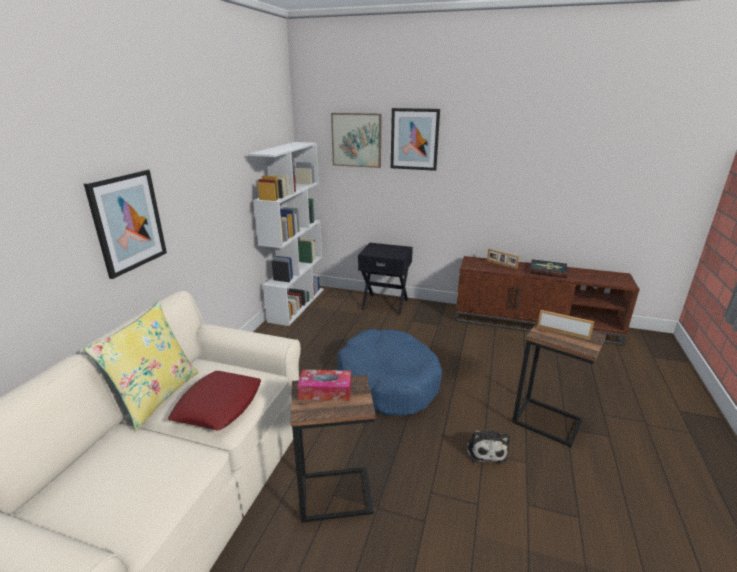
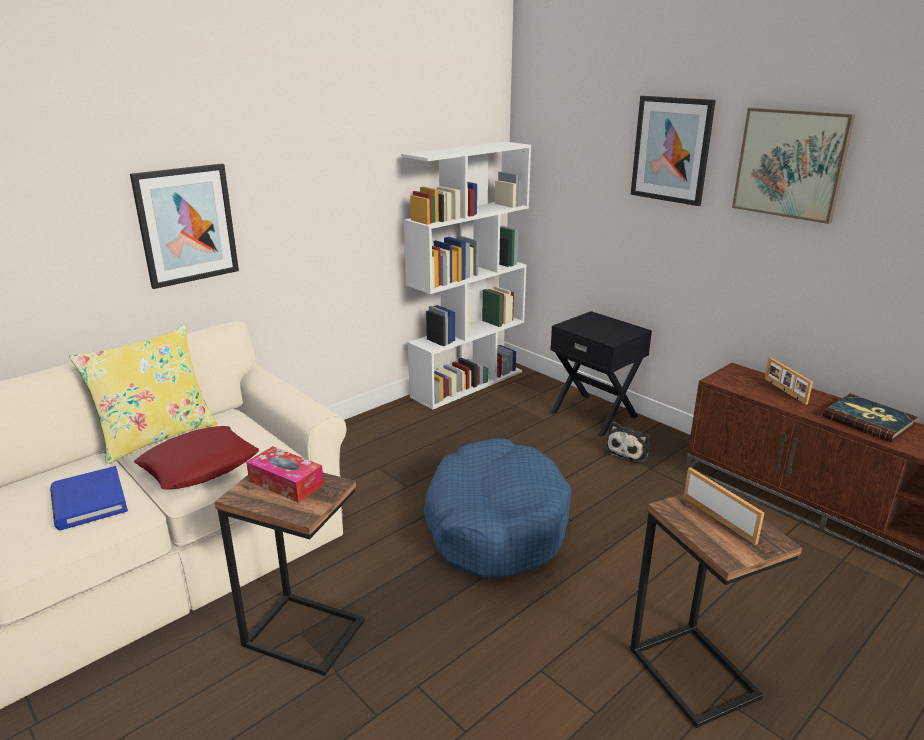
camera: 30 degrees right, 0 degrees up
picture [331,113,382,168] -> picture moved to [732,108,855,224]
plush toy [467,430,510,464] -> plush toy moved to [605,422,649,463]
none -> blue book [50,466,128,530]

